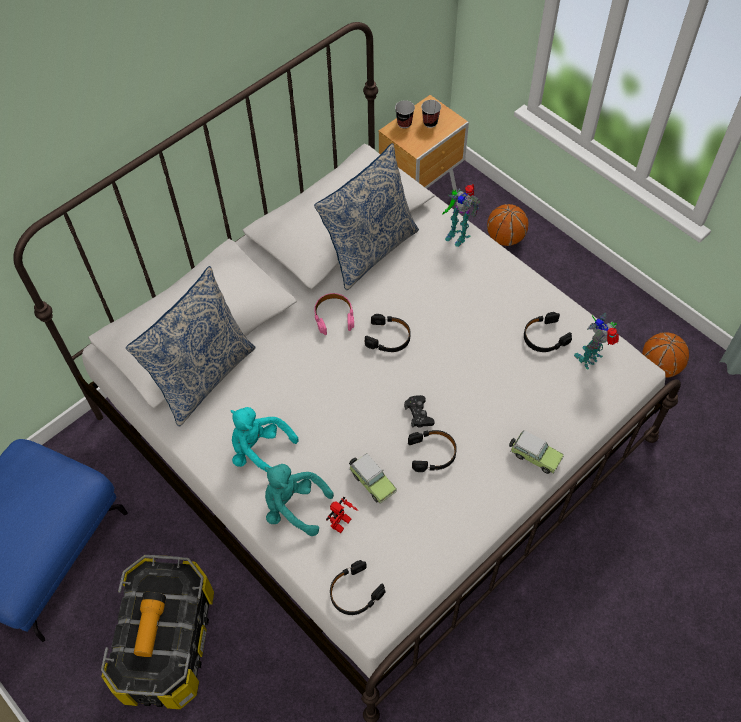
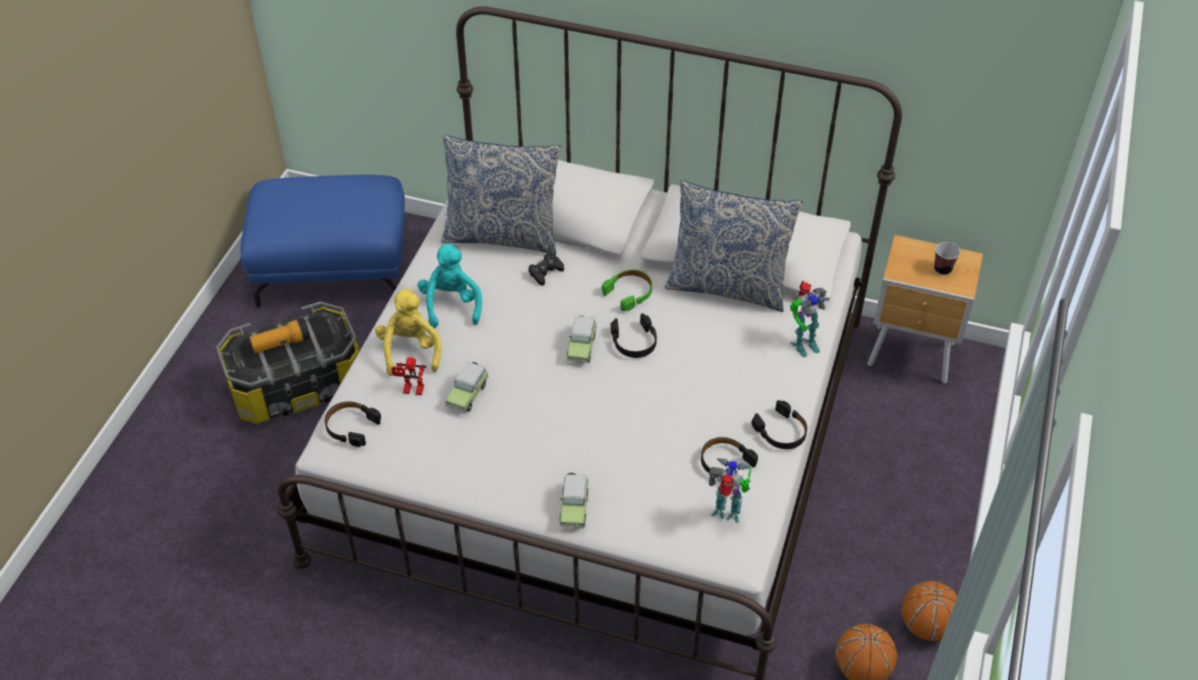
camera: 60 degrees right, 10 degrees down
turquoise plush toy [265,464,334,536] -> yellow plush toy [375,288,442,376]
pink headphones [314,293,354,335] -> green headphones [601,269,652,311]
cup [395,100,415,128] -> none
black game controller [404,395,435,428] -> black game controller moved to [529,253,564,286]
black headphones [408,430,457,472] -> black headphones moved to [752,400,807,449]
toy robot [442,184,480,247] -> toy robot turned 120 degrees counterclockwise [790,281,830,357]
basketball [487,204,528,246] -> basketball moved to [901,581,957,641]
none -> toy car [567,316,597,363]

